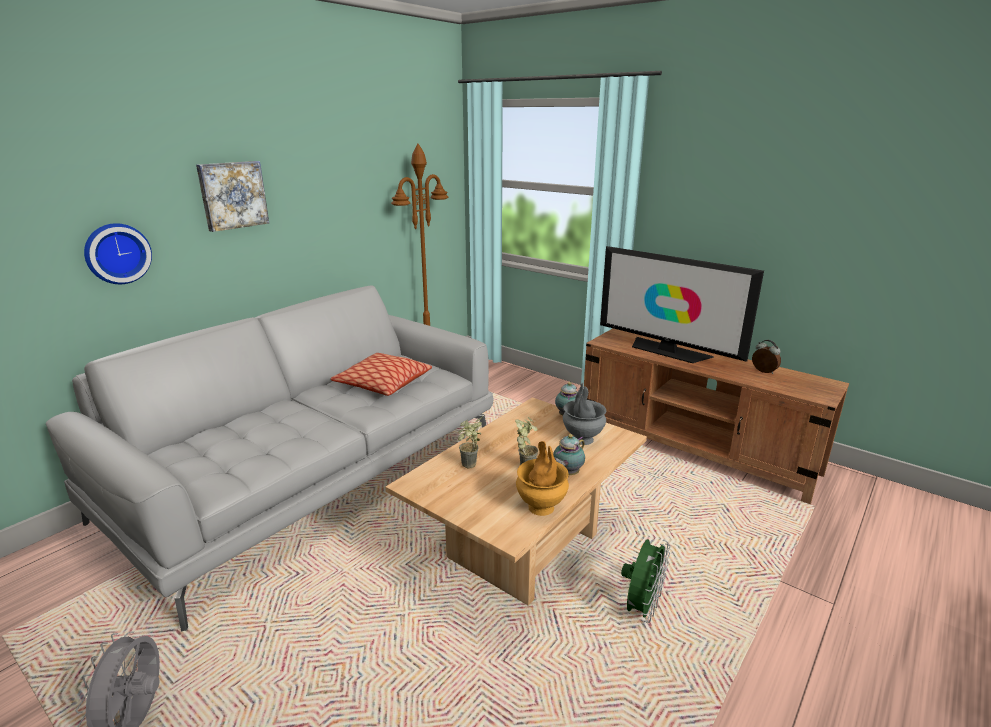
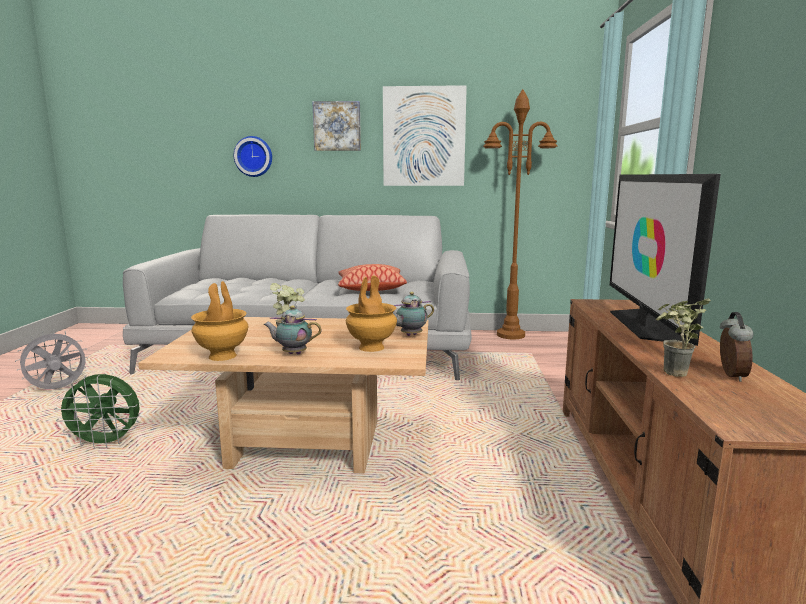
camera: 55 degrees right, 10 degrees down
potted plant [458,416,483,468] -> potted plant moved to [656,298,711,377]
grey vase [563,383,606,445] -> brown vase [346,276,397,352]
green fan [621,539,671,623] -> green fan moved to [54,374,140,448]
none -> picture [383,85,467,186]

